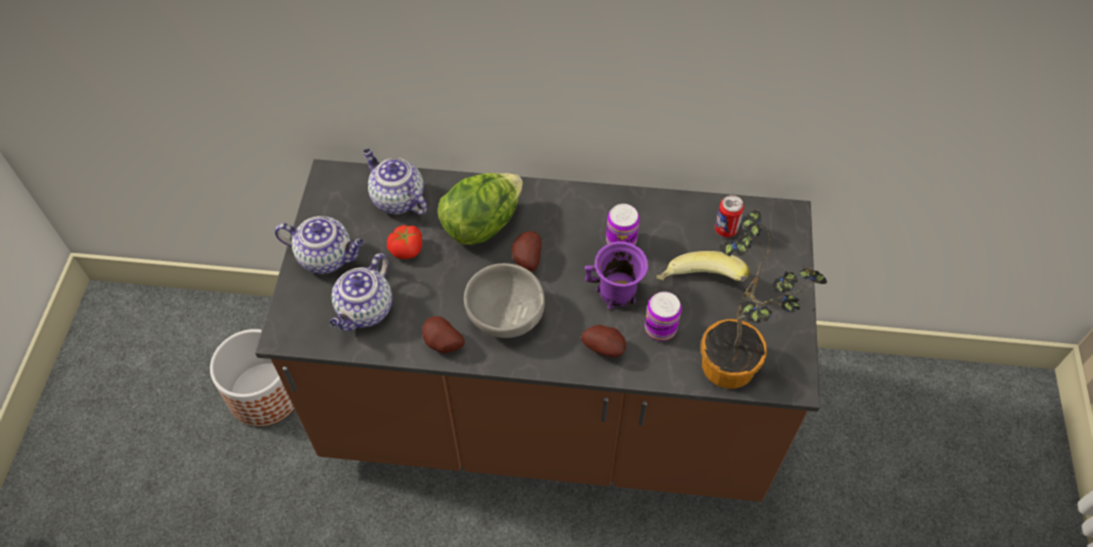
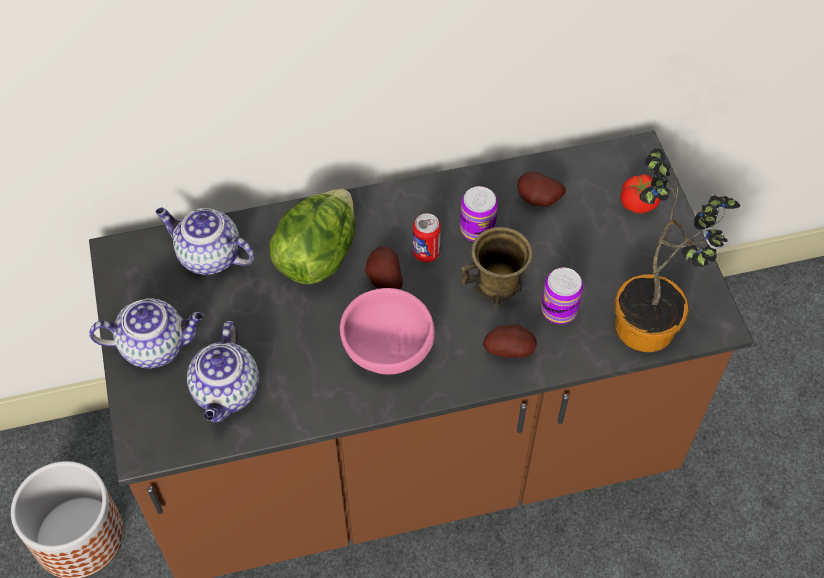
camera: 20 degrees left, 0 degrees up
tomato [387,225,422,259] -> tomato moved to [620,174,660,213]
potato [422,316,465,353] -> potato moved to [517,172,566,207]
grey bowl [464,263,545,338] -> pink bowl [340,288,435,375]
purple mug [585,241,648,309] -> brown mug [461,227,533,306]
banana [656,251,750,282] -> none
can [715,195,744,237] -> can moved to [413,213,441,262]

